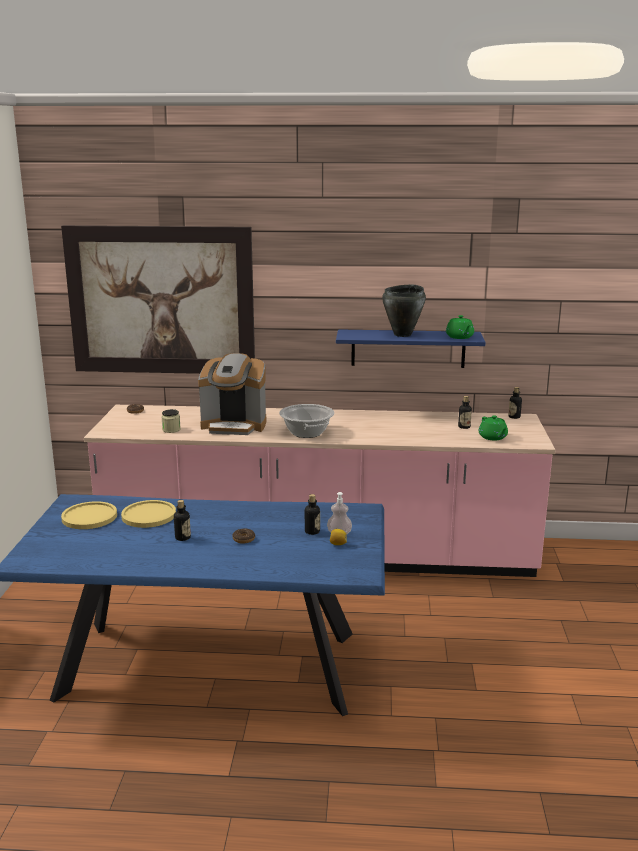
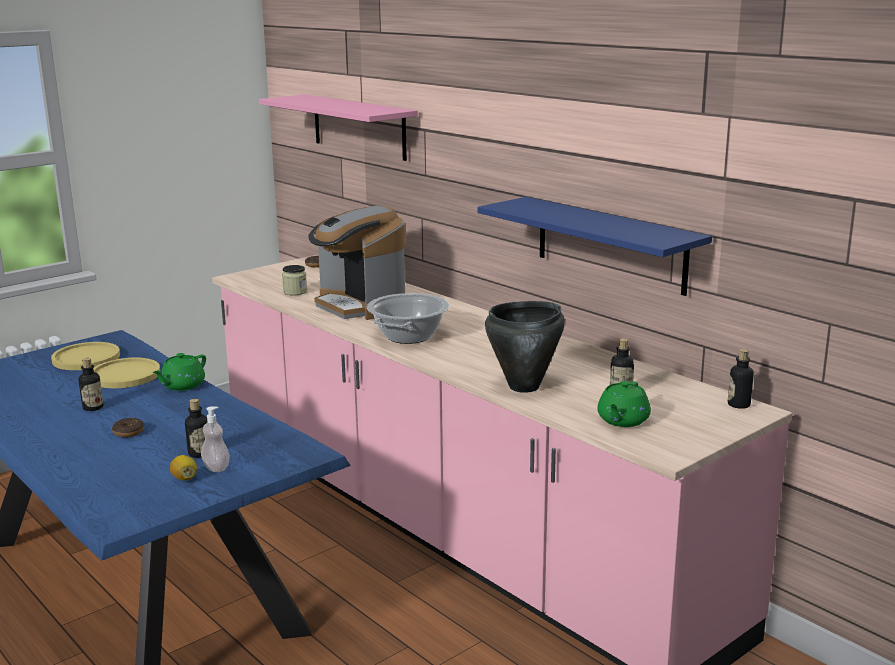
camera: 45 degrees right, 0 degrees up
picture [61,225,255,374] -> pink shelf [259,94,418,161]
black cooking pot [382,284,426,337] -> black cooking pot moved to [485,301,565,393]
green teapot [446,315,474,339] -> green teapot moved to [152,353,206,391]

